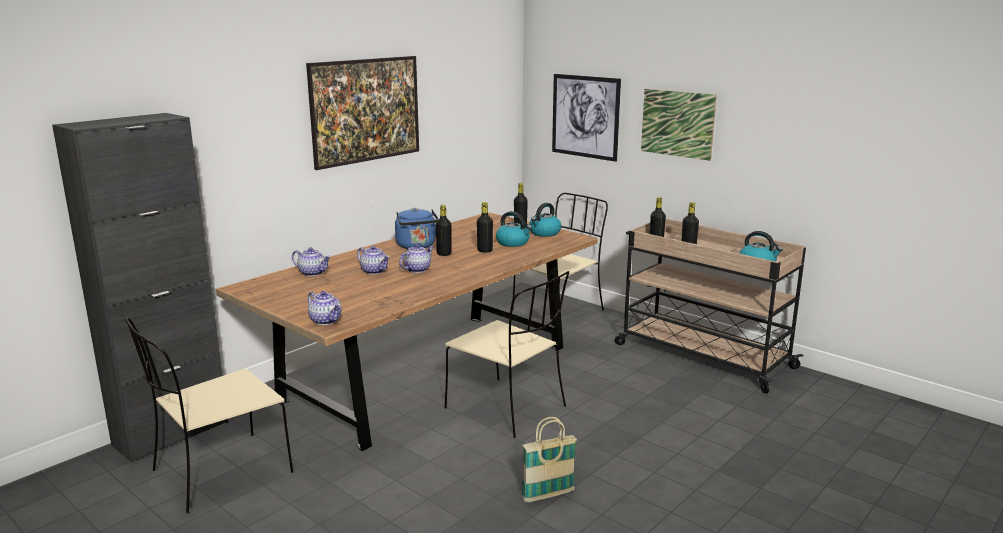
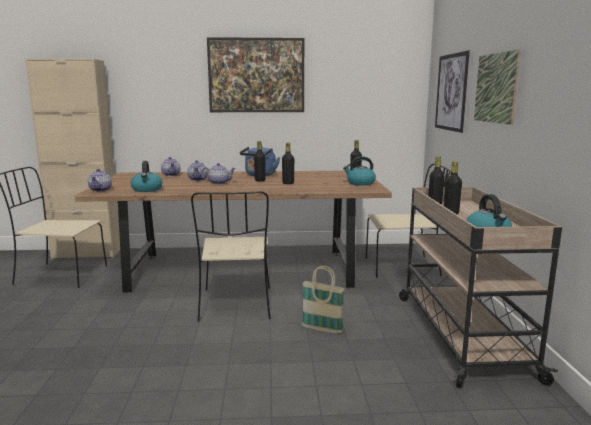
camera: 45 degrees right, 5 degrees down
black cabinet [52,113,228,463] -> beige cabinet [25,59,120,259]
kettle [496,211,532,247] -> kettle moved to [131,161,162,192]
basket [521,417,577,502] -> basket moved to [302,266,345,334]

